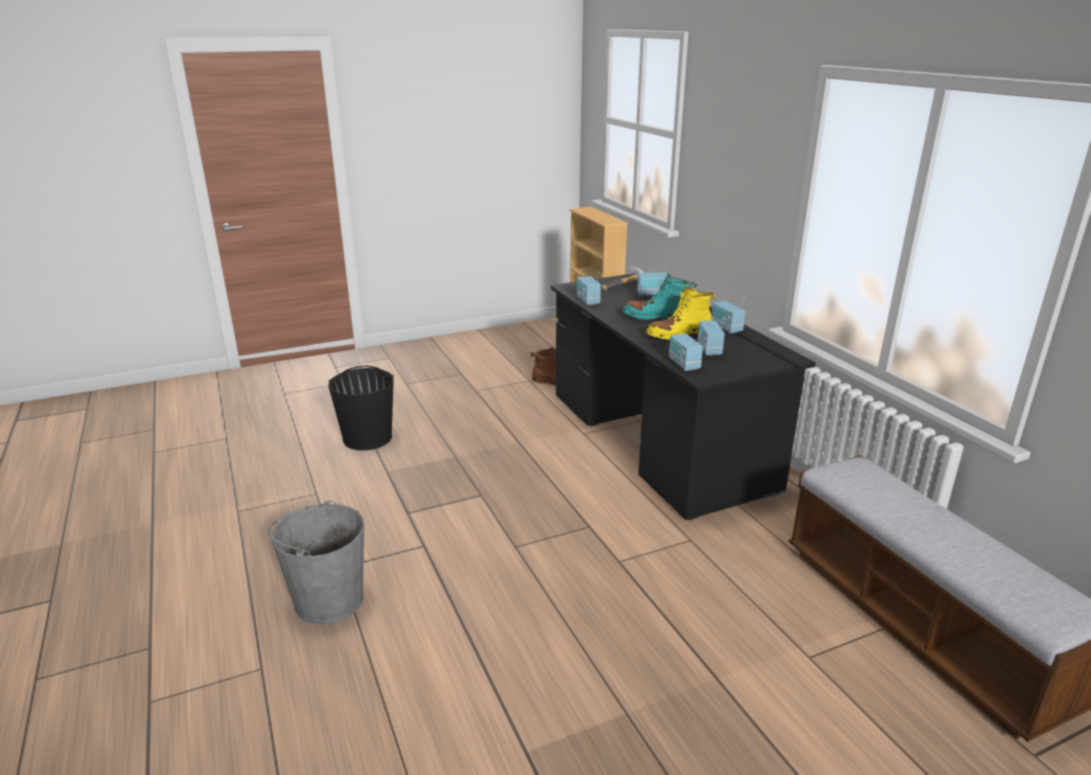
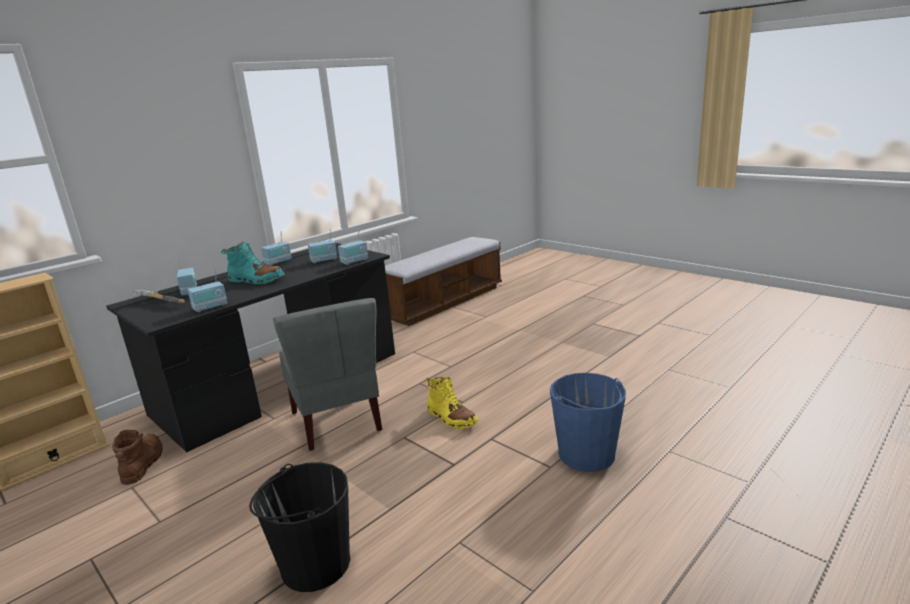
camera: 110 degrees left, 5 degrees down
grey bucket [269,500,364,624] -> blue bucket [550,373,626,472]
turquoise boot [623,273,697,319] -> turquoise boot turned 60 degrees counterclockwise [221,241,284,284]
yellow boot [646,286,715,340] -> yellow boot moved to [425,376,478,429]
none -> grey chair [273,298,382,451]

